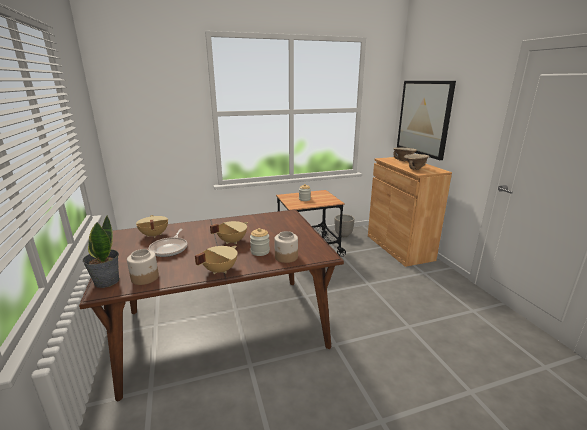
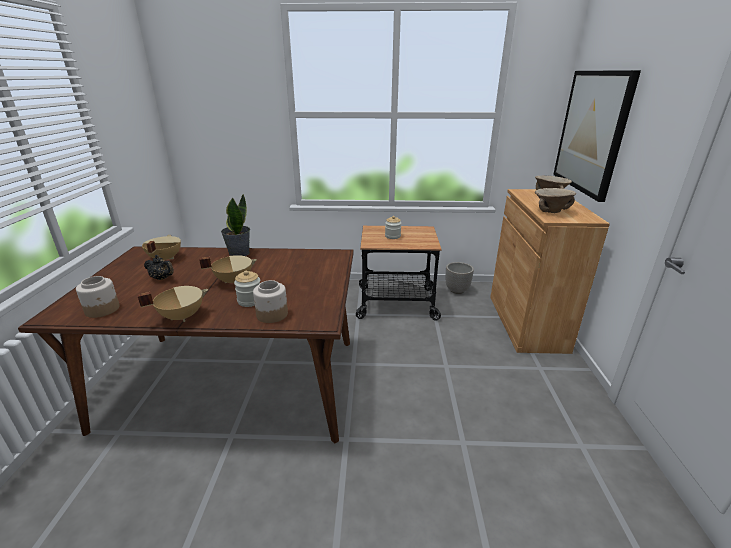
camera: 20 degrees right, 5 degrees up
potted plant [82,215,120,288] -> potted plant moved to [221,194,250,256]
frying pan [149,229,187,257] -> black teapot [144,255,174,280]

